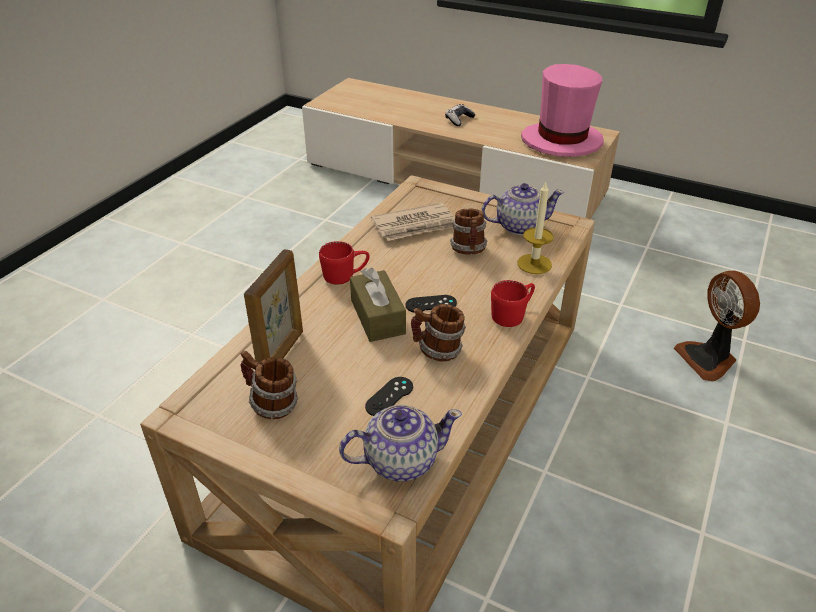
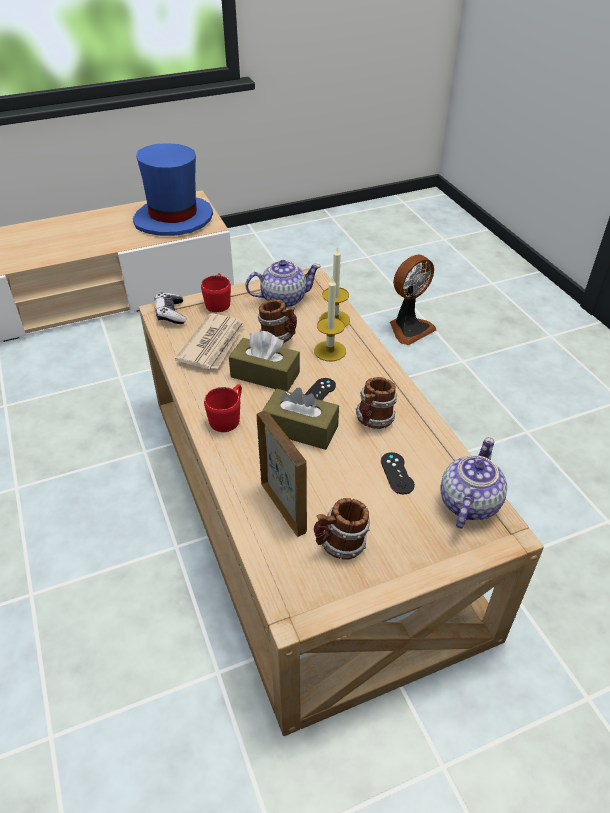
camera: 50 degrees left, 5 degrees up
game controller [445,104,476,126] -> game controller moved to [155,292,186,324]
teapot [482,183,564,235] -> teapot turned 45 degrees clockwise [245,260,321,308]
red mug [491,280,535,327] -> red mug moved to [201,273,231,312]
pink hat [521,64,604,157] -> blue hat [133,143,213,236]
fan [674,271,760,381] -> fan turned 60 degrees counterclockwise [390,254,436,345]
none -> brown tissue box [229,331,300,391]
none -> candle [314,276,346,361]

